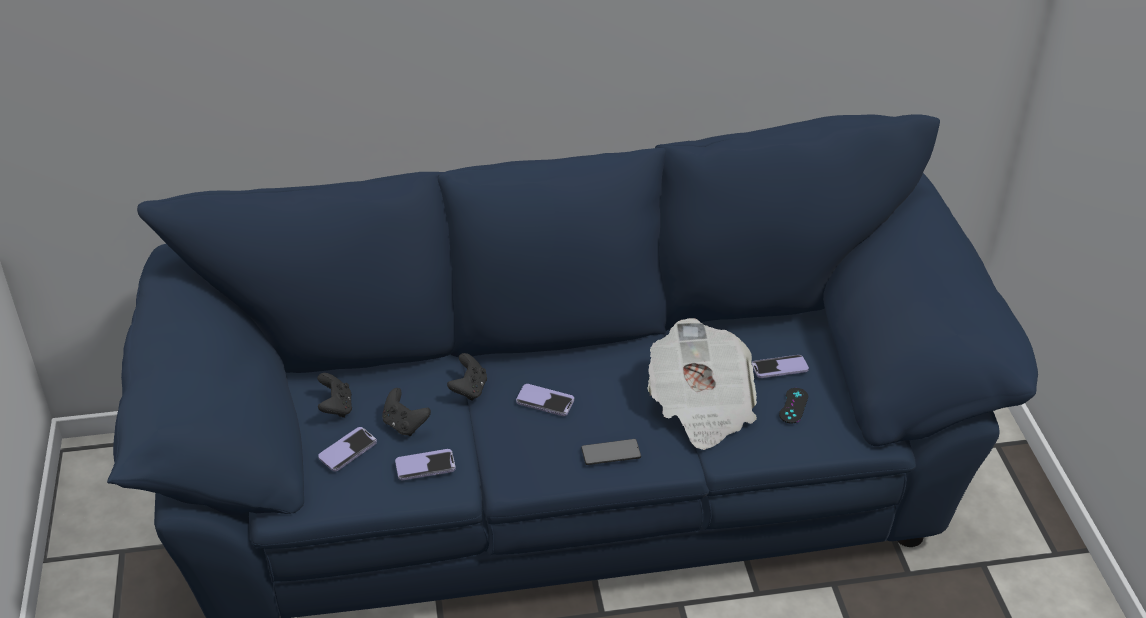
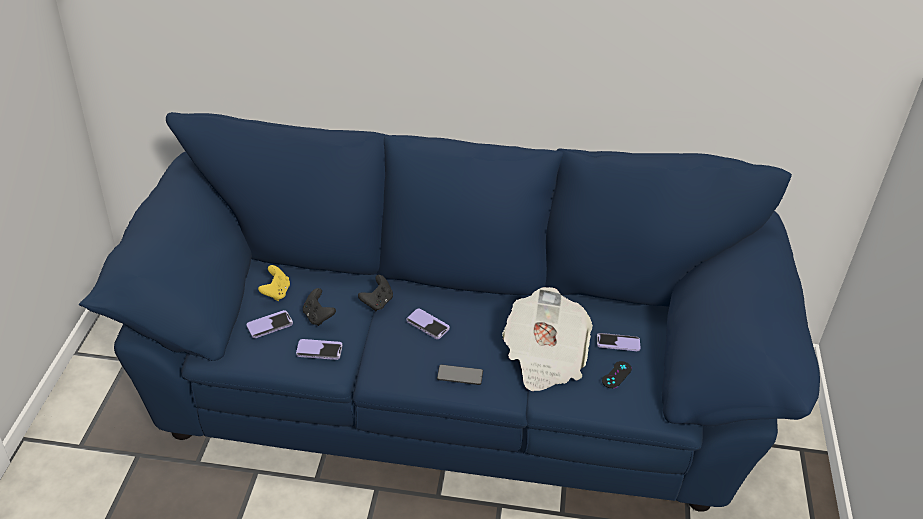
camera: 15 degrees right, 0 degrees up
black game controller [317,373,352,418] -> yellow game controller [258,265,290,301]

